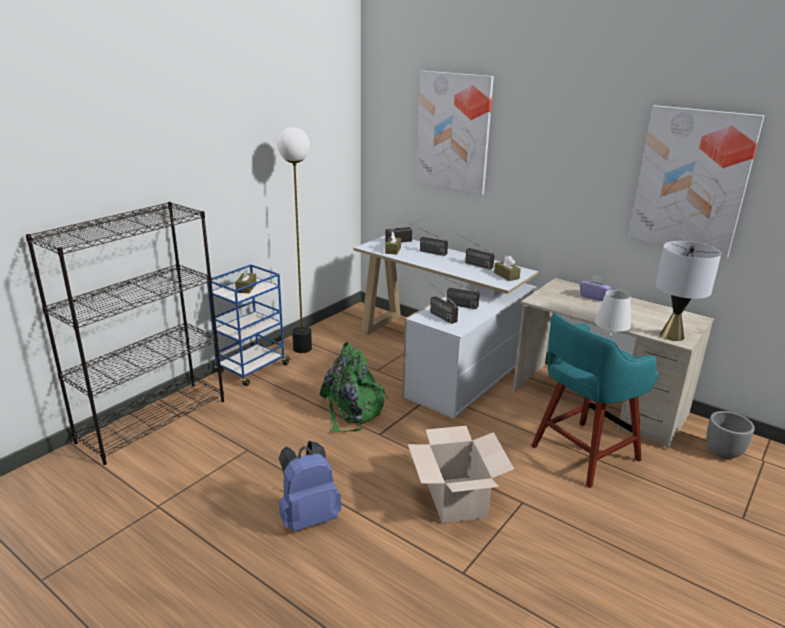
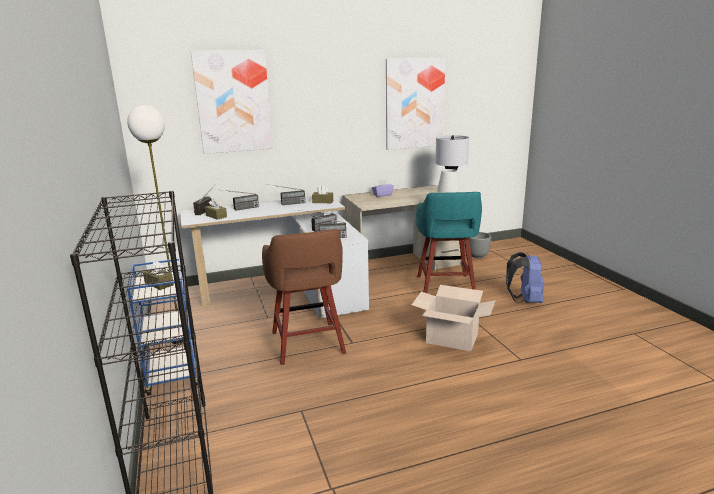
camera: 55 degrees left, 5 degrees down
blue backpack [279,441,341,532] -> blue backpack moved to [506,252,544,303]
green backpack [319,342,389,432] -> brown stool [262,229,346,365]

